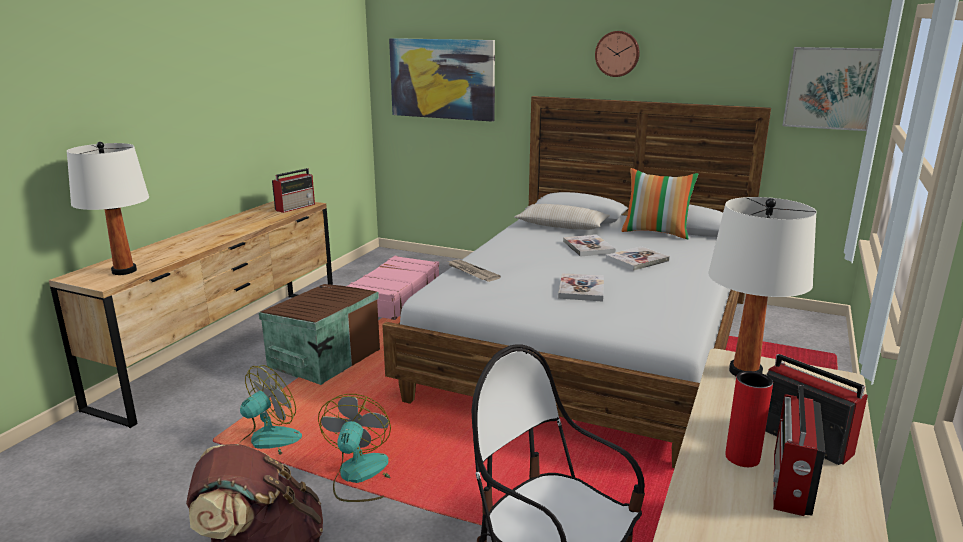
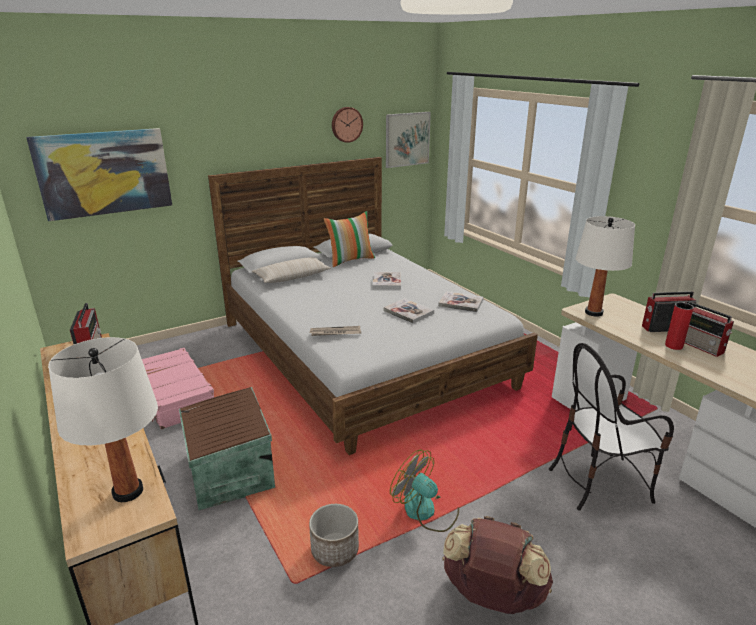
camera: 55 degrees left, 5 degrees up
fan [238,365,302,464] -> planter [309,504,359,567]
book [563,235,615,256] -> book moved to [438,291,484,312]
wall clock [595,31,640,77] -> wall clock moved to [332,107,363,143]

